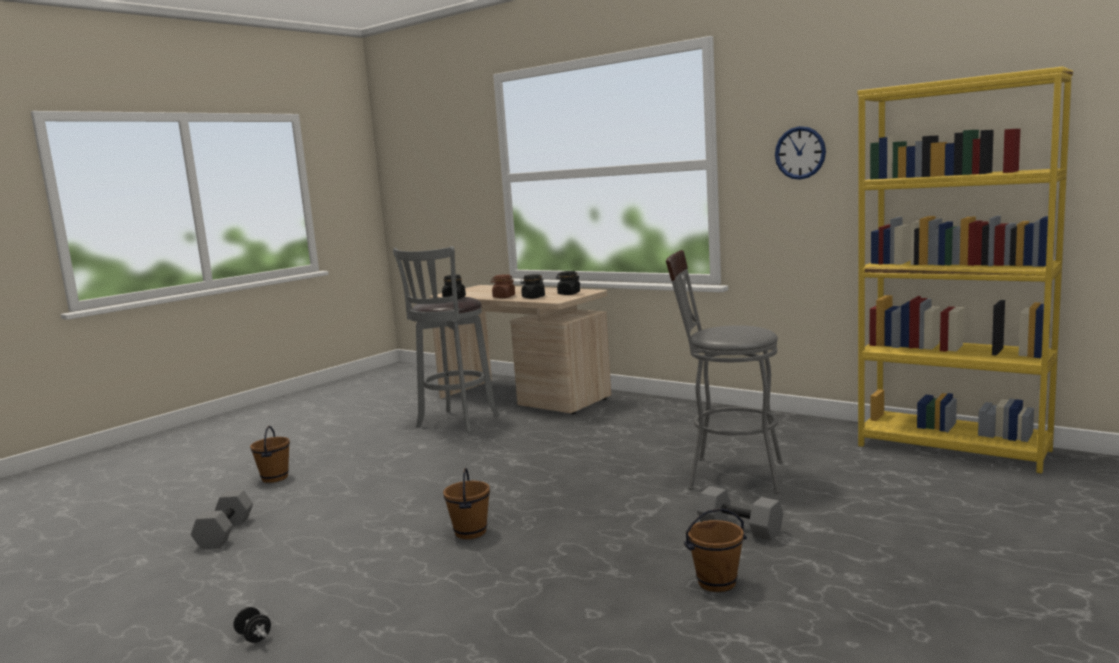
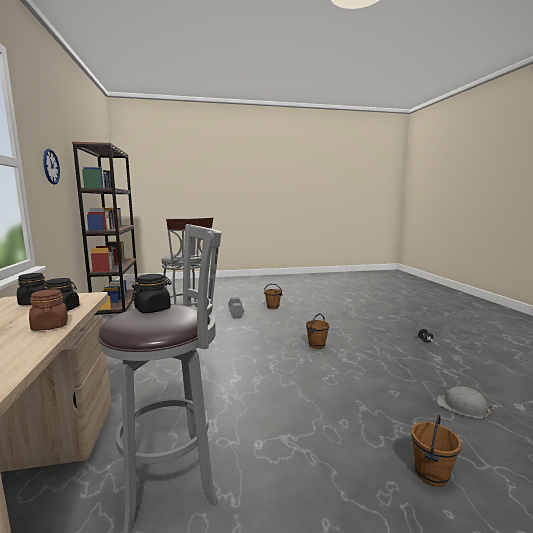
camera: 140 degrees left, 0 degrees up
grey dumbbell [191,490,253,549] -> grey hard hat [437,386,493,418]
yellow bookcase [857,67,1073,474] -> brown bookcase [72,142,138,316]

